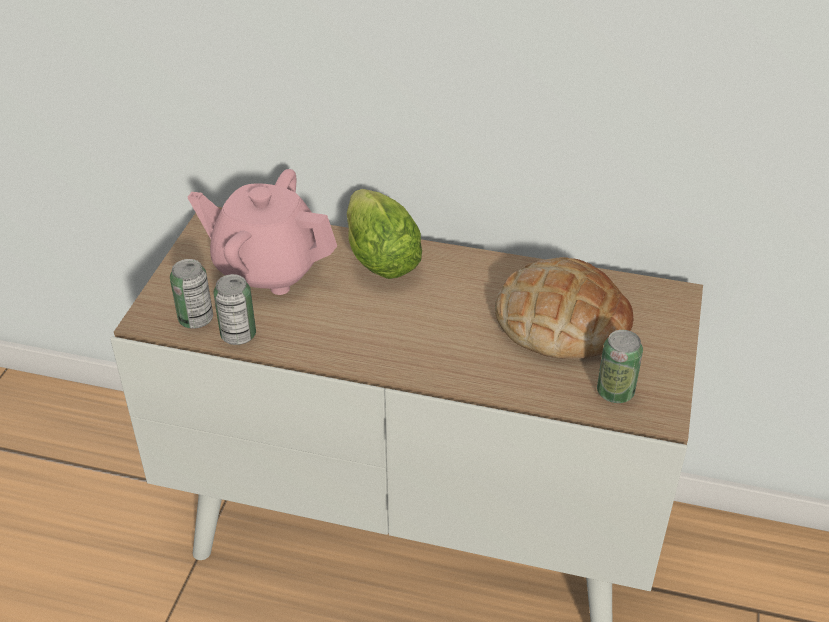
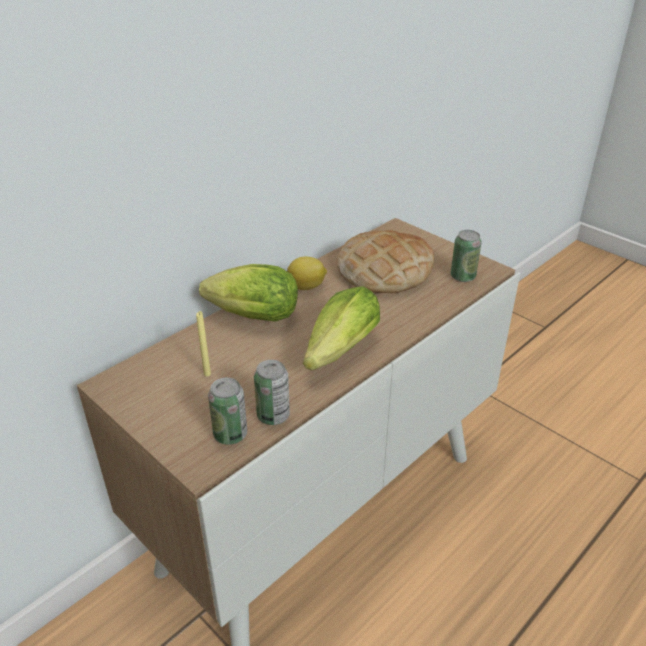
camera: 60 degrees left, 5 degrees down
pink teapot [188,169,337,295] -> yellow candle [196,311,211,376]
none -> lemon [287,257,327,290]
none -> lettuce [303,286,380,371]

